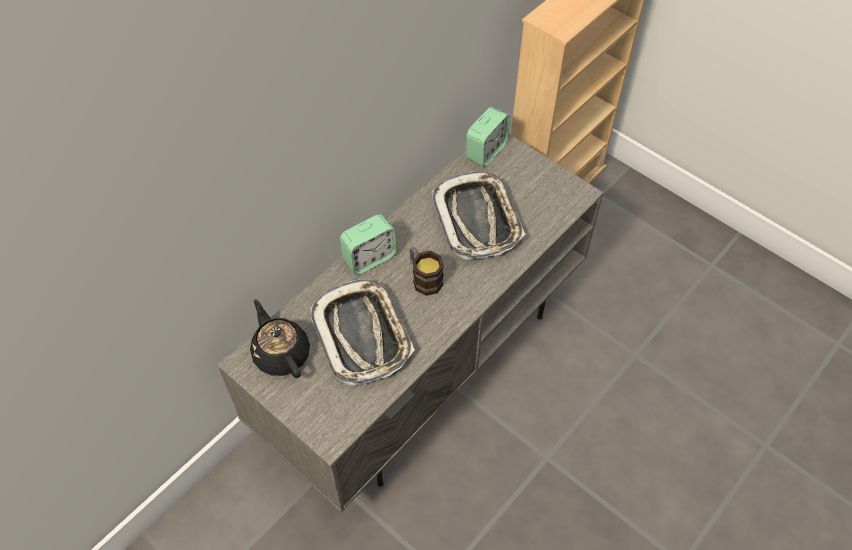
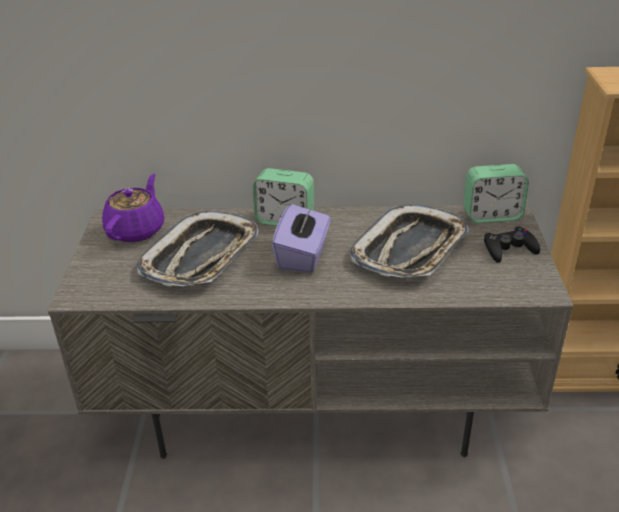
camera: 50 degrees right, 20 degrees down
black teapot [250,299,310,378] -> purple teapot [102,174,165,242]
mug [409,247,444,296] -> purple tissue box [272,203,331,273]
none -> black game controller [484,226,540,263]

